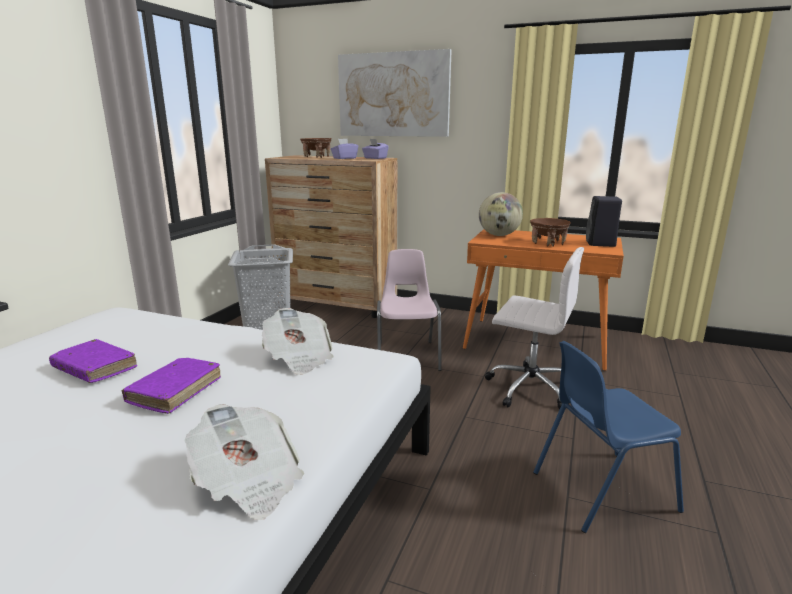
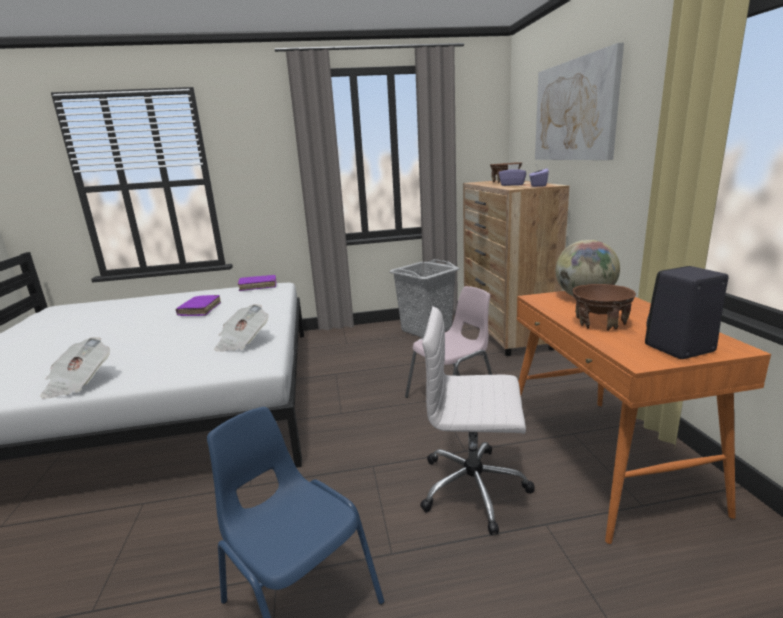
camera: 60 degrees right, 0 degrees up
purple book [122,358,221,414] -> purple book moved to [238,275,276,291]
white office chair [485,247,584,410] -> white office chair turned 105 degrees clockwise [420,306,535,535]

